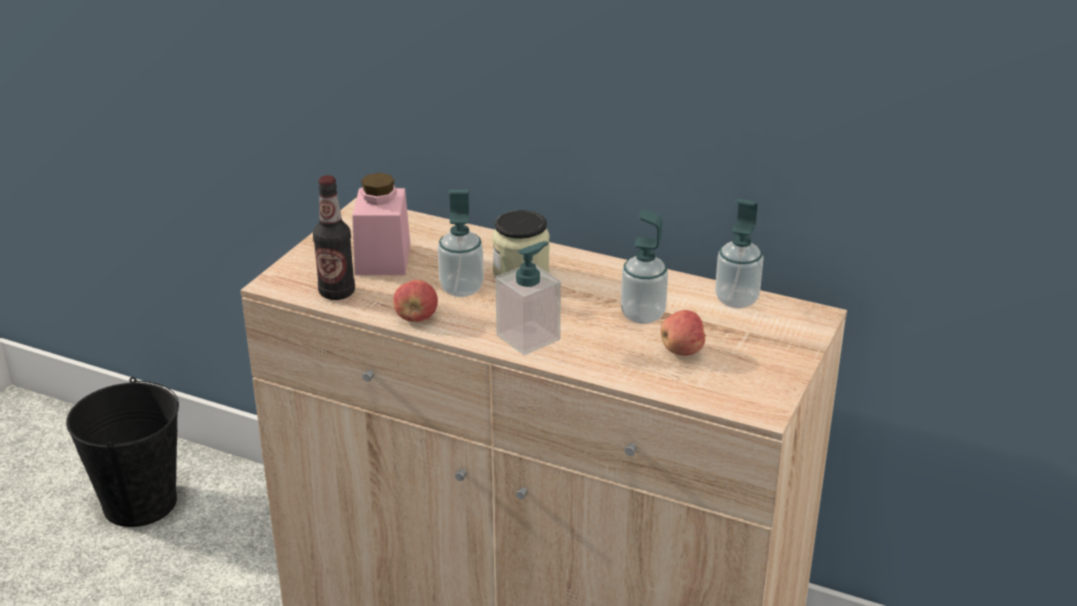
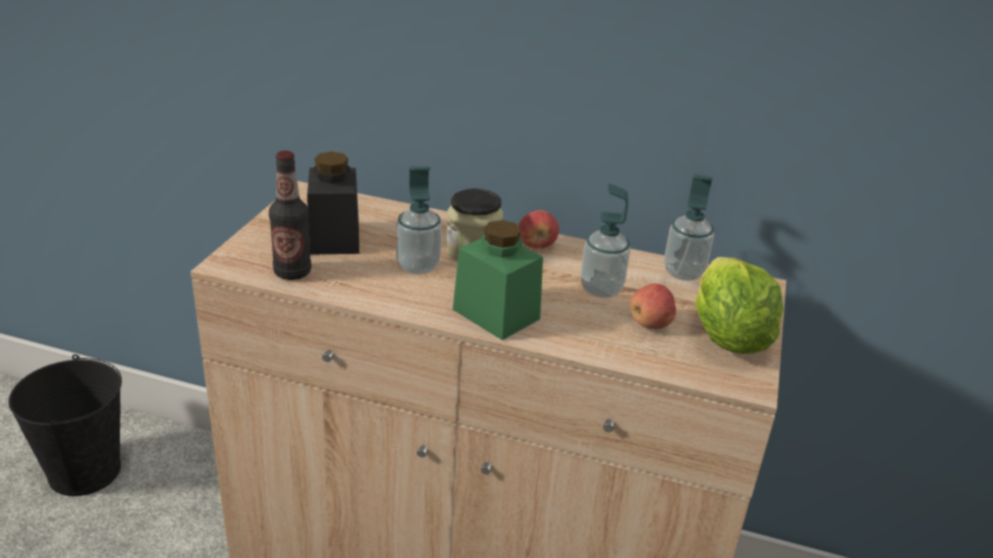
camera: 10 degrees left, 0 degrees up
pink jar [352,173,410,275] -> black jar [307,152,359,255]
apple [393,280,438,322] -> apple moved to [519,210,559,249]
soap dispenser [495,241,561,355] -> green jar [453,220,543,340]
none -> lettuce [695,257,784,354]

